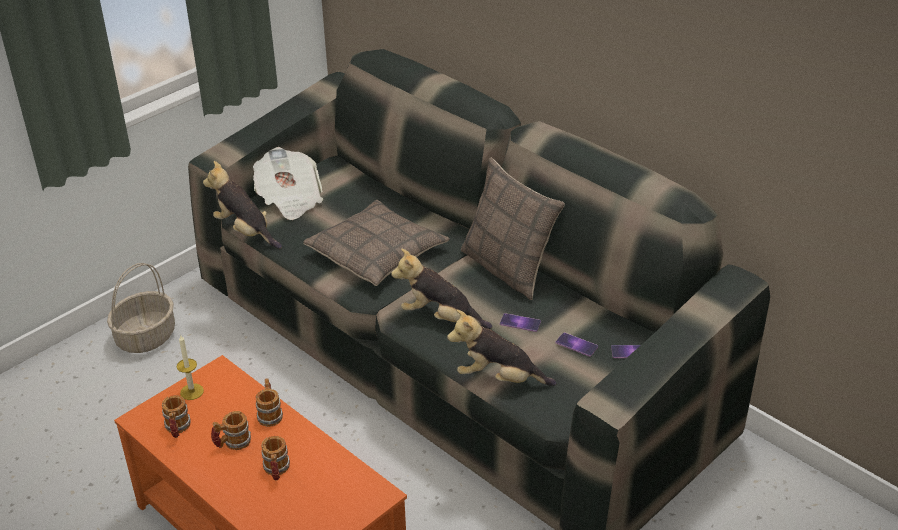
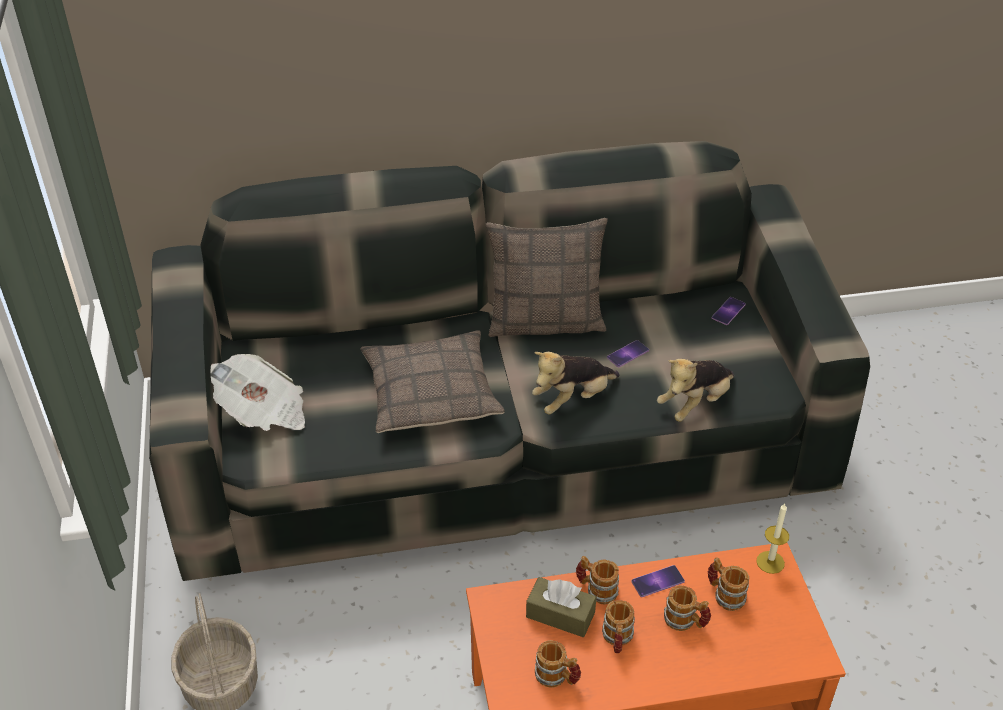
camera: 55 degrees left, 5 degrees up
candle [177,335,204,400] -> candle moved to [757,504,789,574]
plush toy [203,161,282,249] -> none
phone [555,333,598,357] -> phone moved to [632,565,685,597]
none -> brown tissue box [526,577,596,637]
none -> mug [708,558,749,611]

